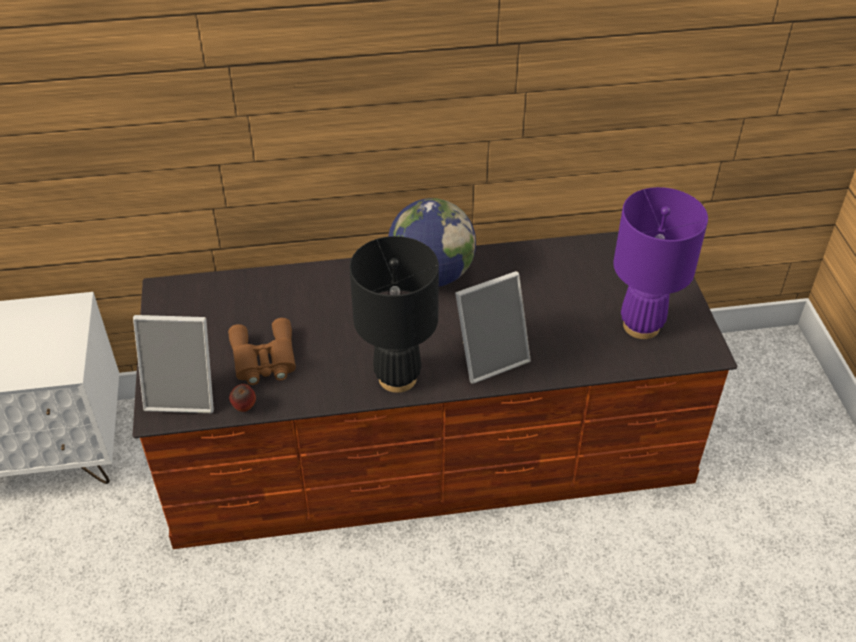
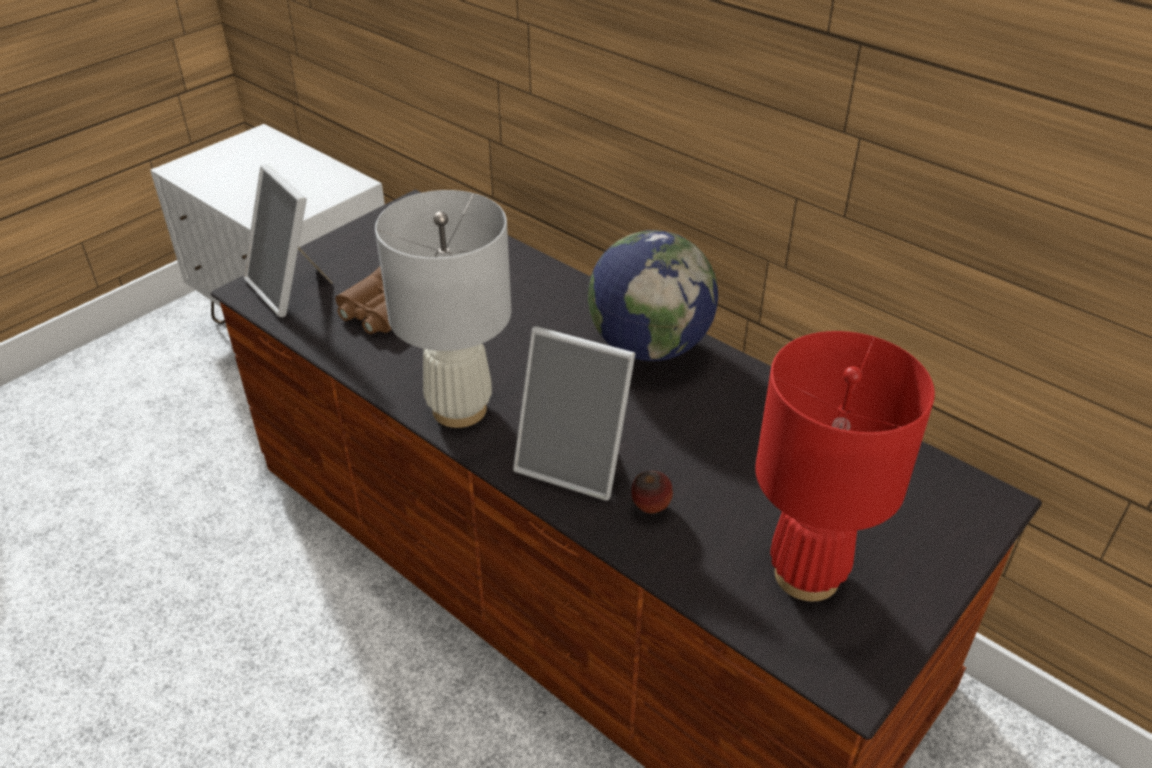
camera: 50 degrees right, 5 degrees down
apple [229,384,256,412] -> apple moved to [632,471,673,513]
black table lamp [350,236,439,393] -> white table lamp [375,190,511,428]
purple table lamp [613,187,708,339] -> red table lamp [755,331,935,601]

